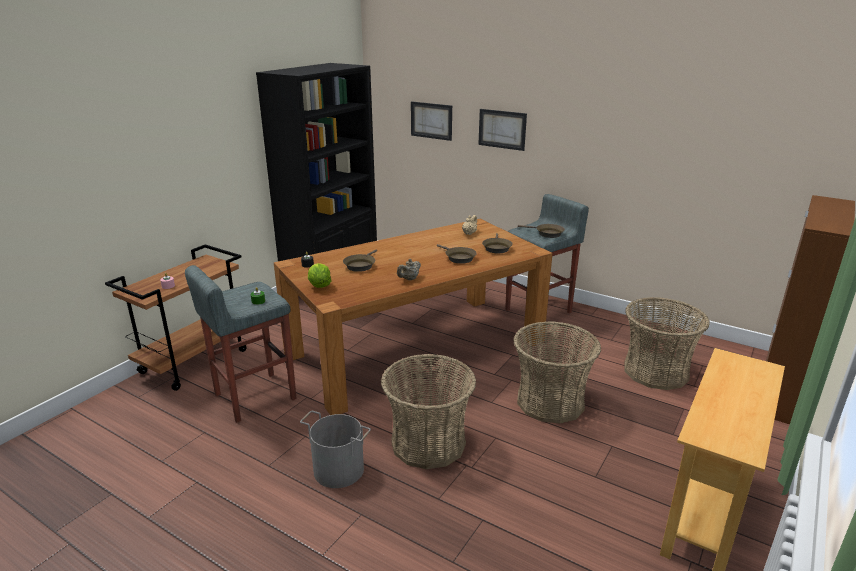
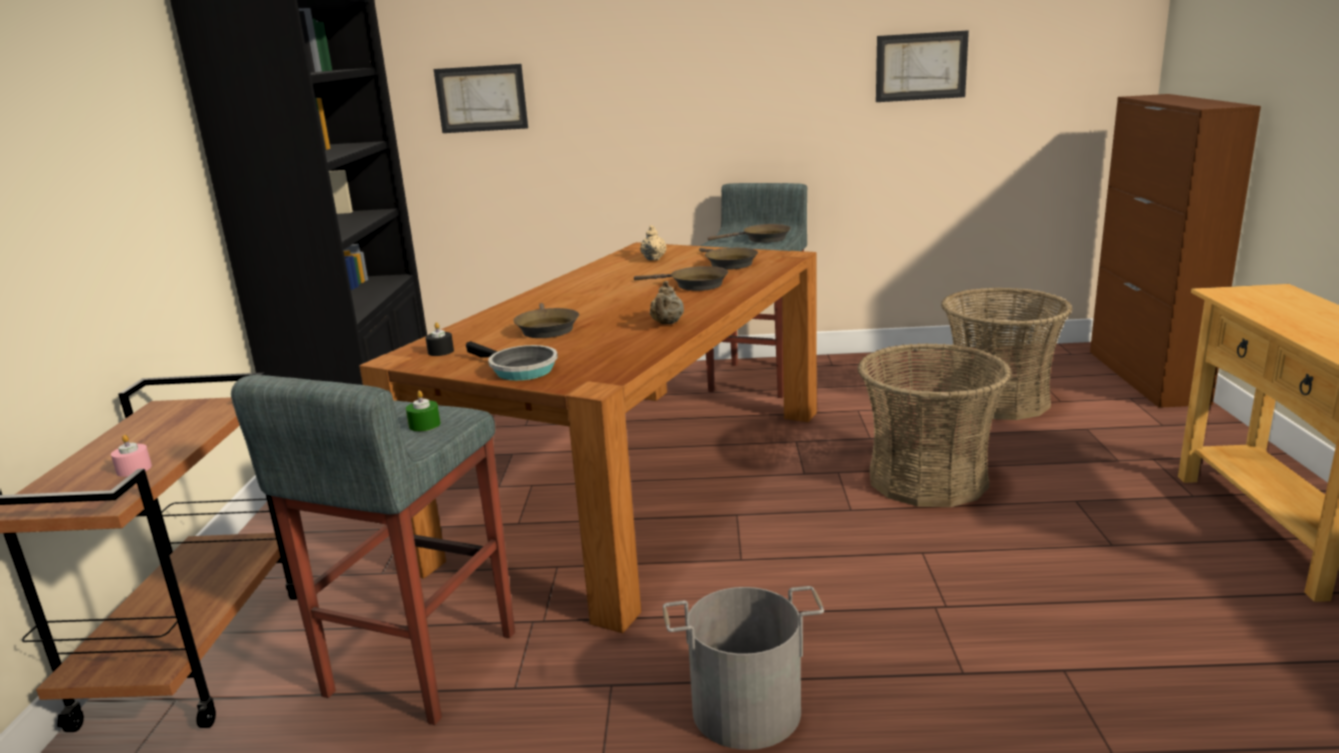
camera: 30 degrees left, 5 degrees down
lettuce [308,263,332,288] -> frying pan [466,341,558,381]
basket [381,354,476,469] -> none
picture [478,109,527,151] -> picture moved to [876,30,969,102]

